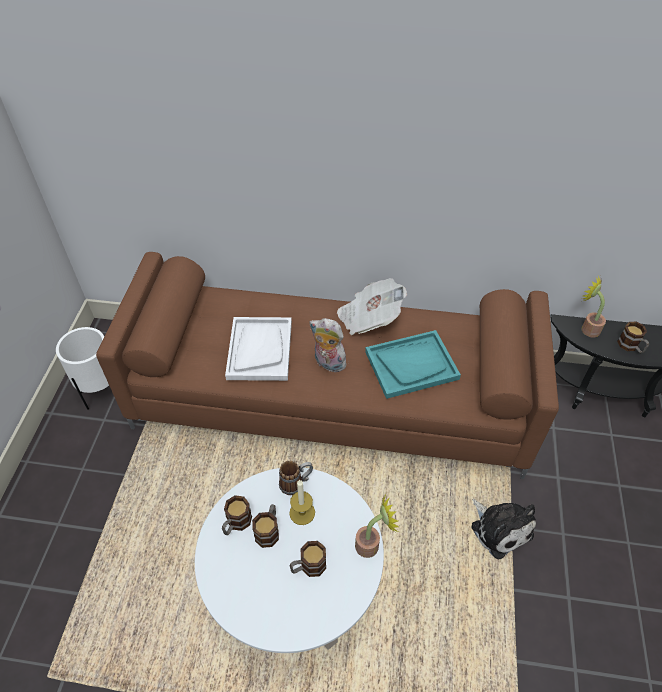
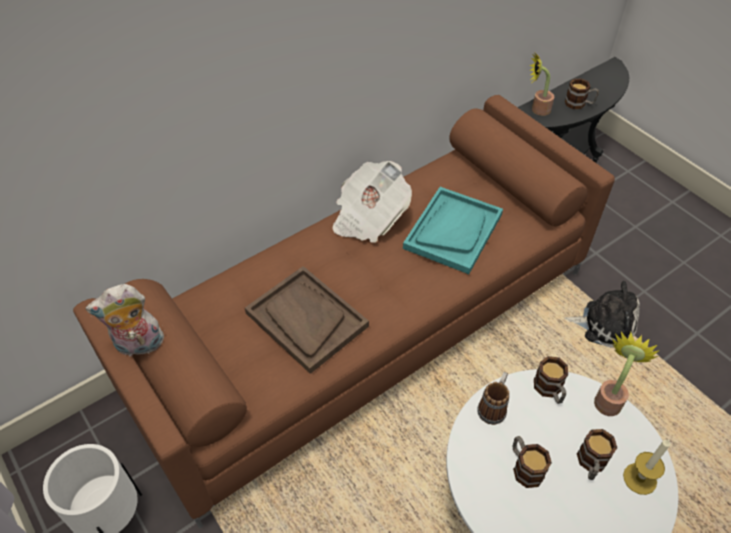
camera: 45 degrees left, 0 degrees up
mug [222,495,252,535] -> mug moved to [534,356,568,404]
white tray [225,317,292,381] -> brown tray [245,266,369,374]
candle [289,480,315,525] -> candle moved to [623,439,670,495]
plush toy [309,318,348,372] -> plush toy moved to [85,284,166,357]

